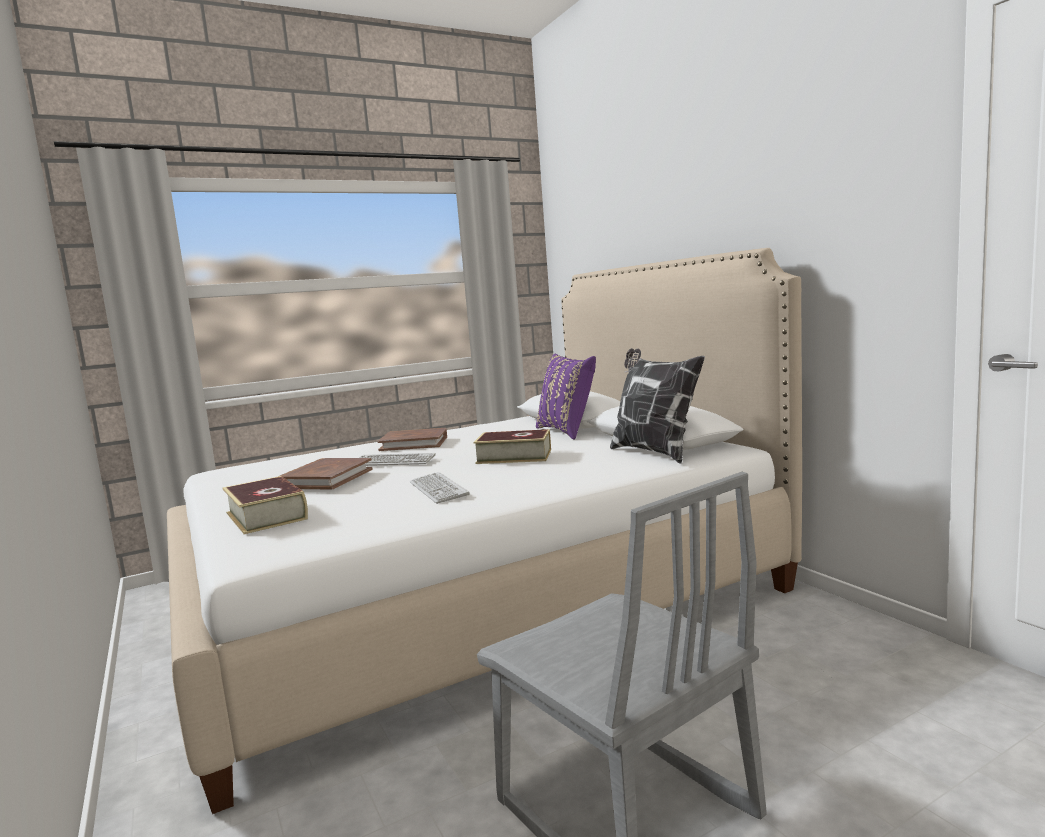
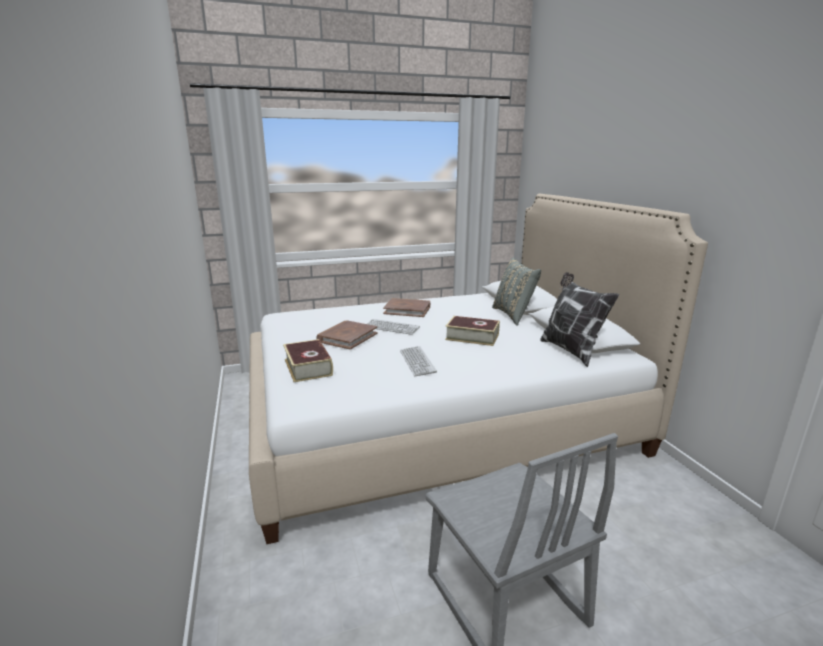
camera: 10 degrees right, 10 degrees up
purple pillow [536,354,596,440] -> grey pillow [492,257,541,326]

